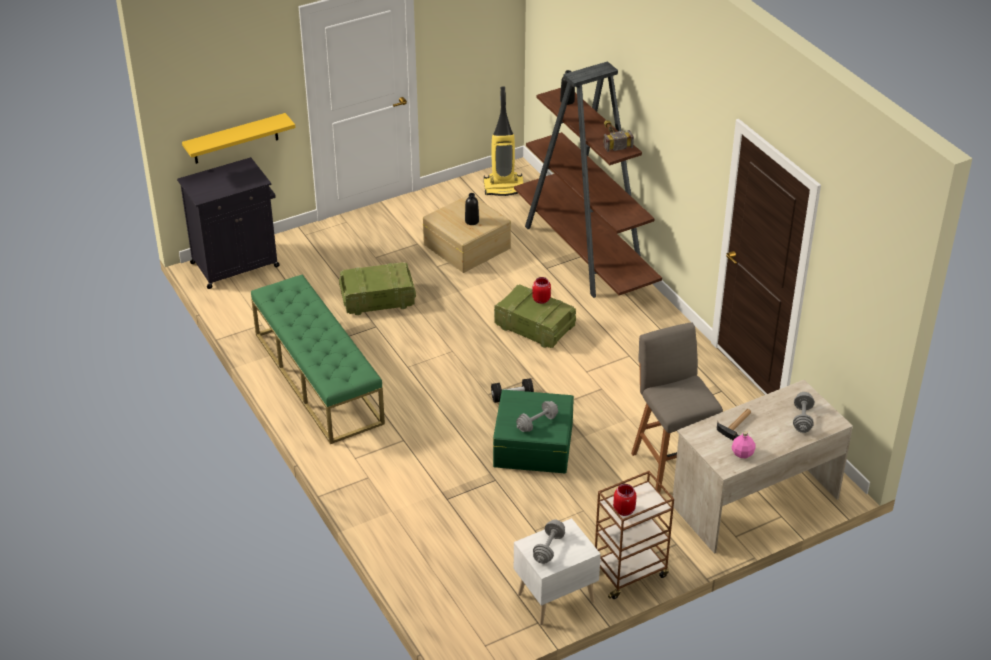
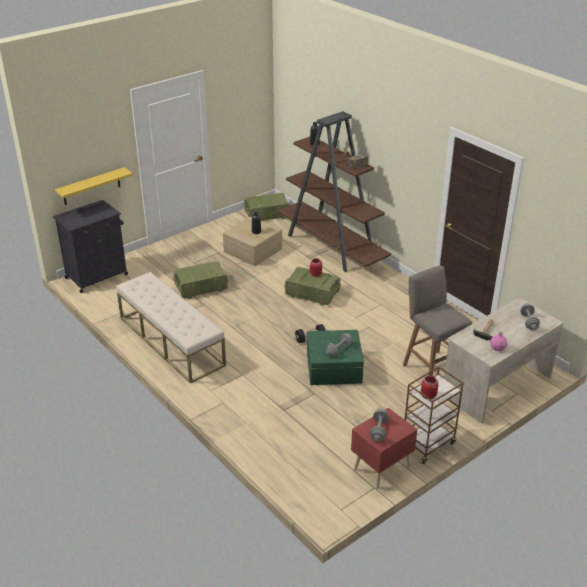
camera: 10 degrees left, 5 degrees down
green bench [251,274,385,444] -> beige bench [116,272,226,383]
vacuum cleaner [484,86,523,196] -> crate [244,193,290,221]
white nightstand [514,518,601,625] -> red nightstand [351,408,417,489]

